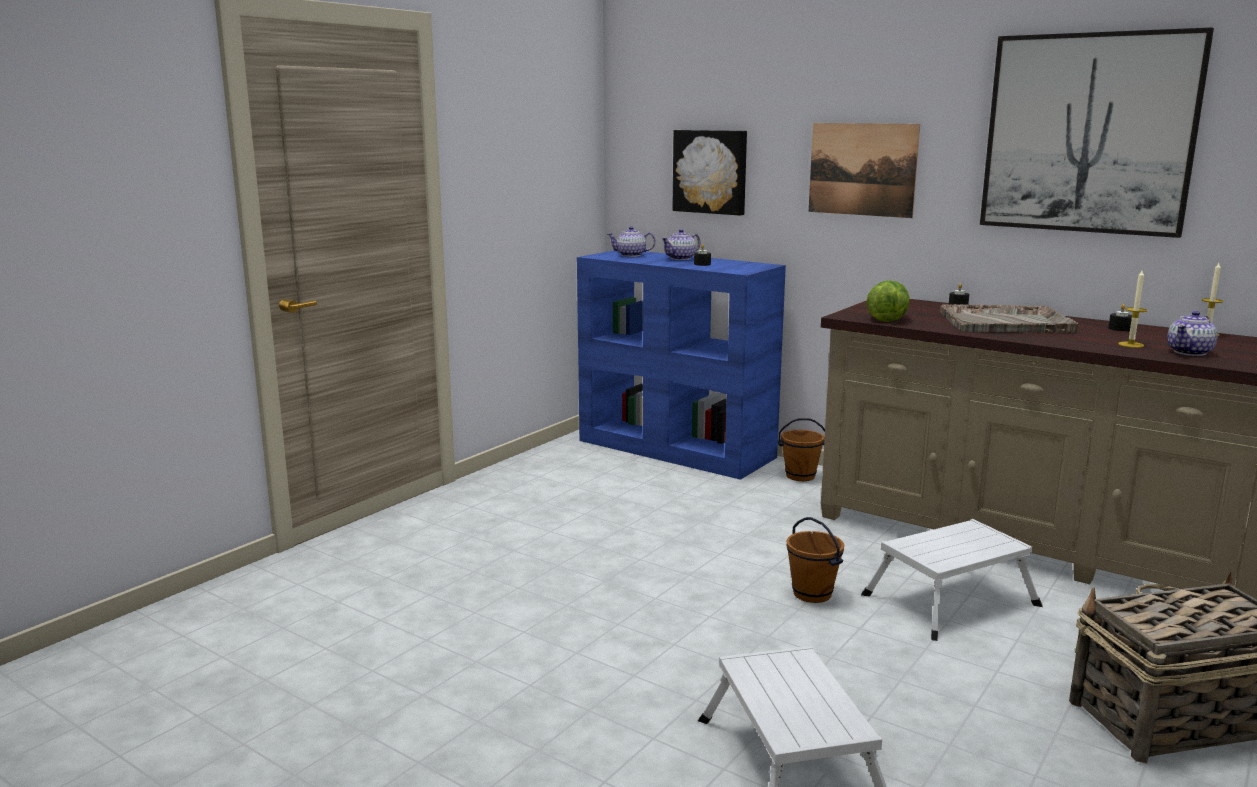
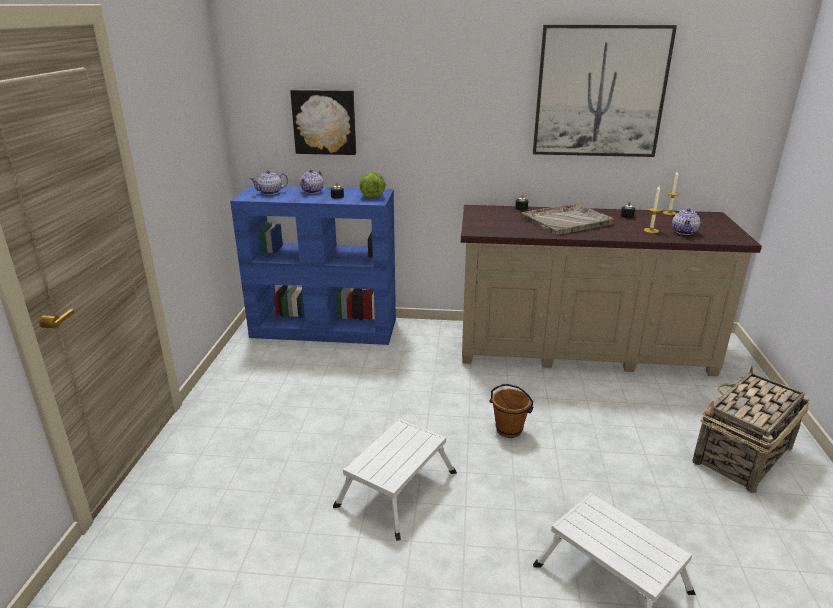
camera: 30 degrees left, 10 degrees up
brown bucket [778,418,825,481] -> none
picture [809,123,920,218] -> none
white step ladder [861,519,1043,641] -> white step ladder moved to [333,419,457,541]
lettuce [866,280,910,322] -> lettuce moved to [360,171,385,198]

